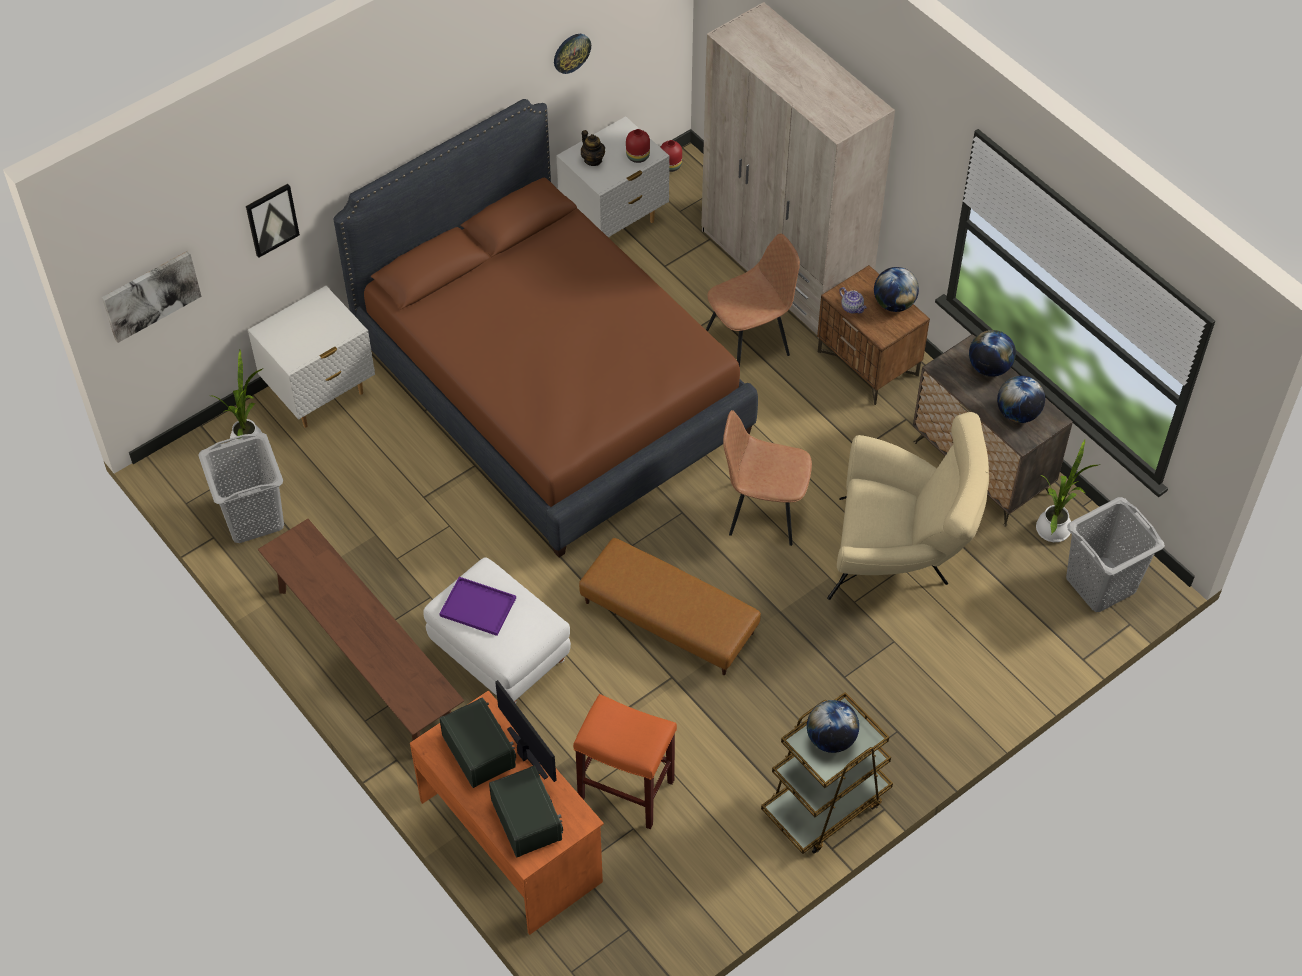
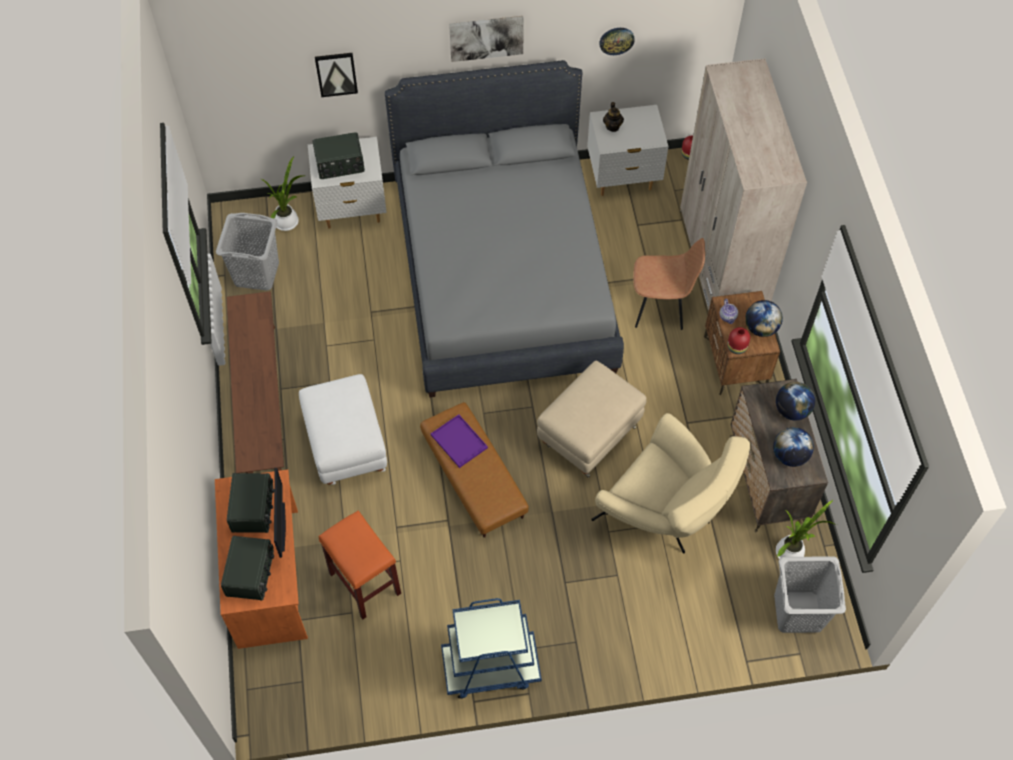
camera: 30 degrees right, 5 degrees up
picture [102,251,202,343] -> picture moved to [449,16,524,62]
brown bed [334,99,758,558] -> grey bed [385,60,624,397]
purple tray [439,577,516,636] -> purple tray moved to [431,414,488,468]
red vase [626,129,650,163] -> red vase moved to [727,327,750,354]
brown chair [723,410,812,546] -> beige ottoman [537,361,646,478]
brown cart [761,692,893,854] -> blue cart [441,598,542,699]
globe [807,700,859,753] -> none
none -> radio [313,132,365,179]

